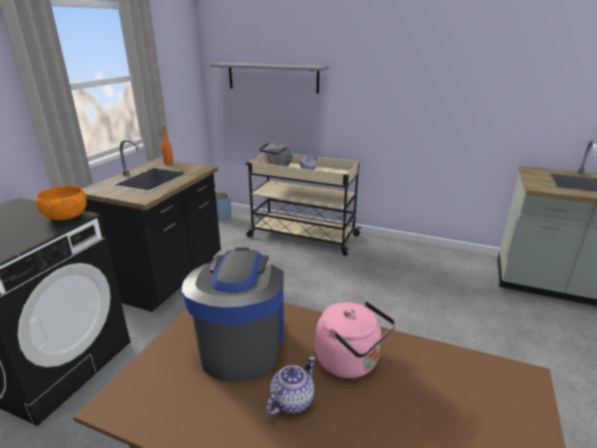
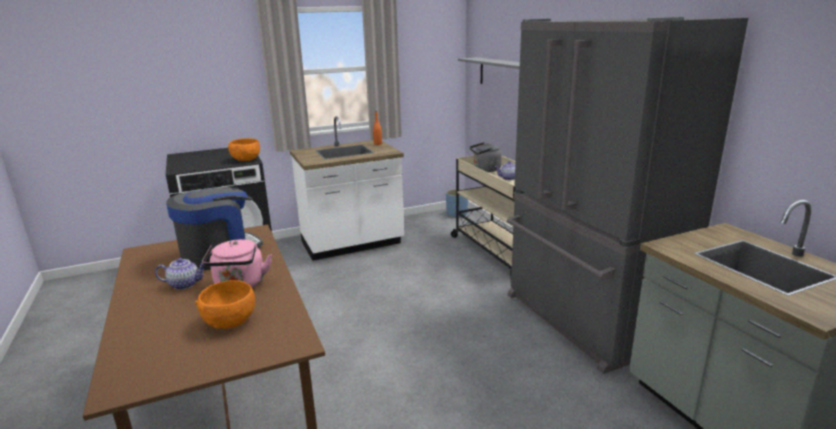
camera: 45 degrees right, 5 degrees down
black counter [83,139,221,312] -> white counter [290,116,404,261]
none -> orange bowl [195,280,255,329]
none -> grey fridge [507,17,748,374]

